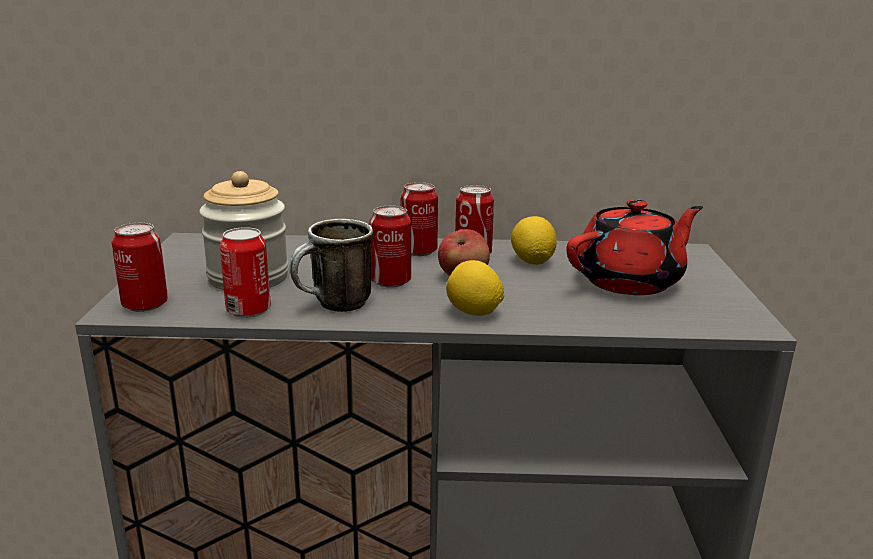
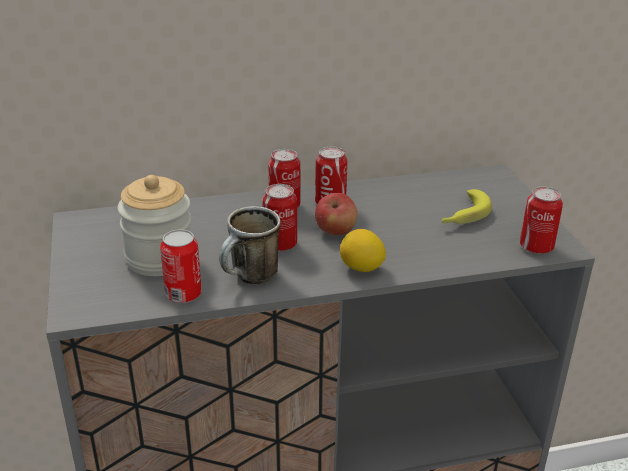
camera: 15 degrees left, 10 degrees up
can [112,223,168,312] -> can moved to [520,187,563,254]
lemon [511,216,557,265] -> none
red teapot [566,199,703,295] -> banana [441,189,492,224]

